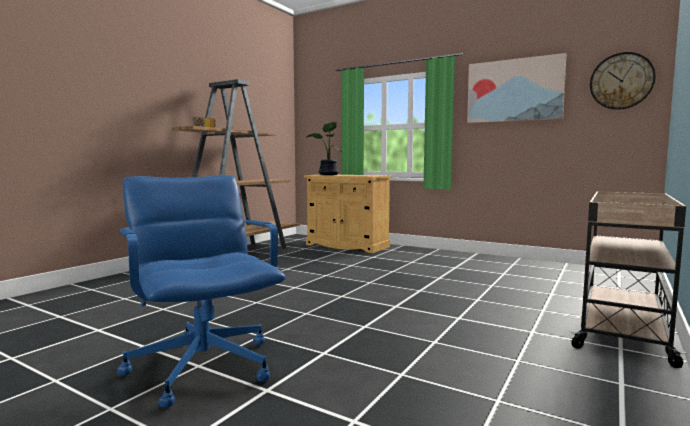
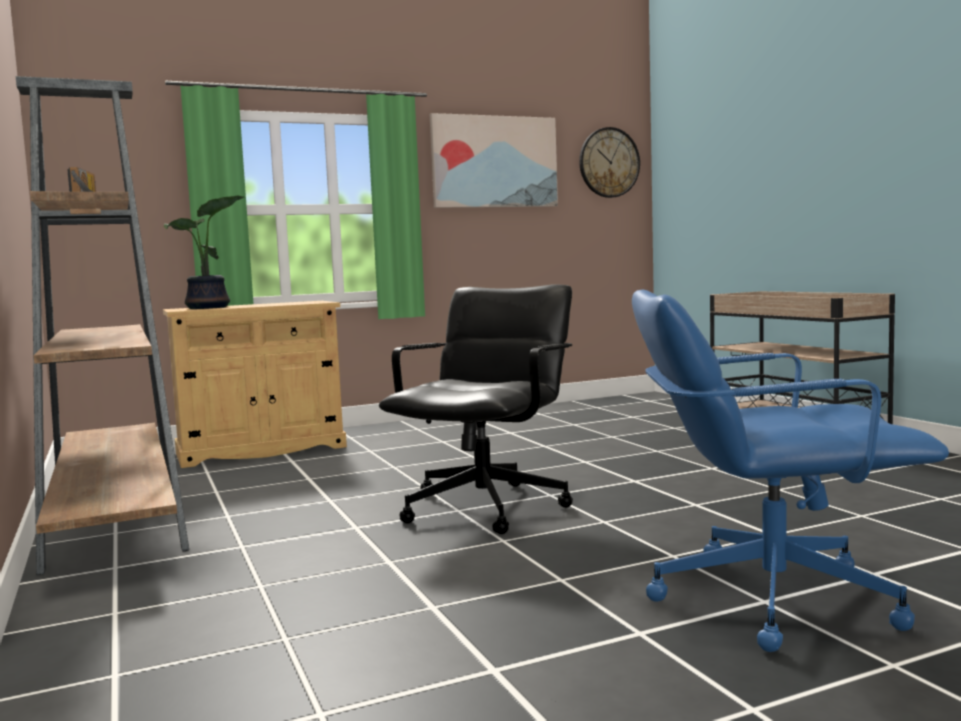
camera: 55 degrees left, 0 degrees up
none -> black office chair [379,284,573,534]

